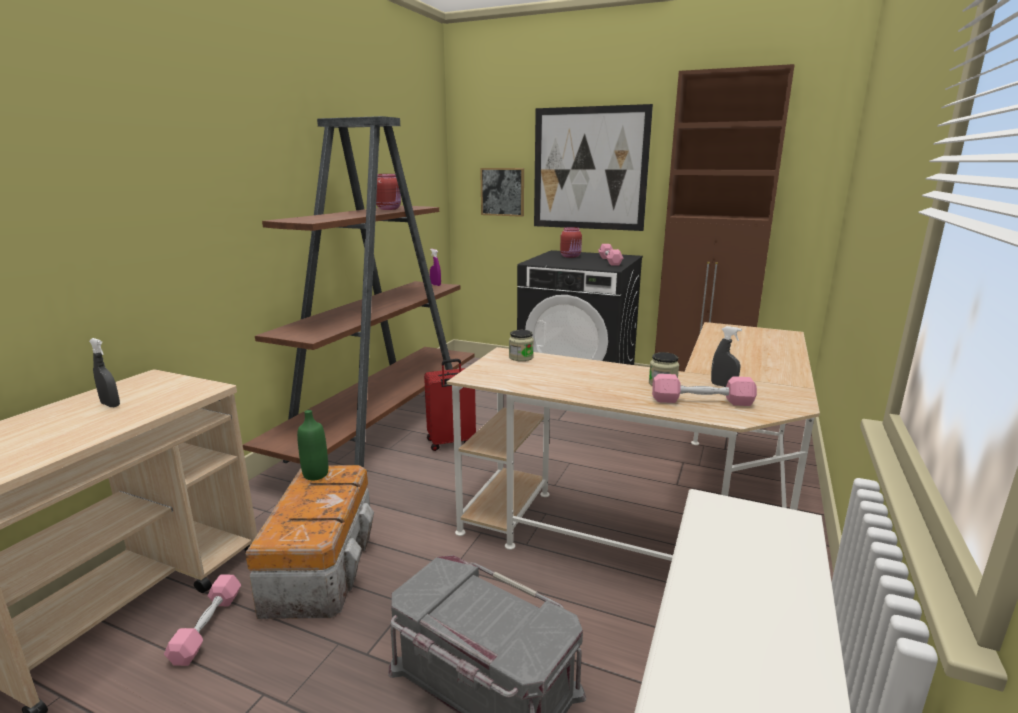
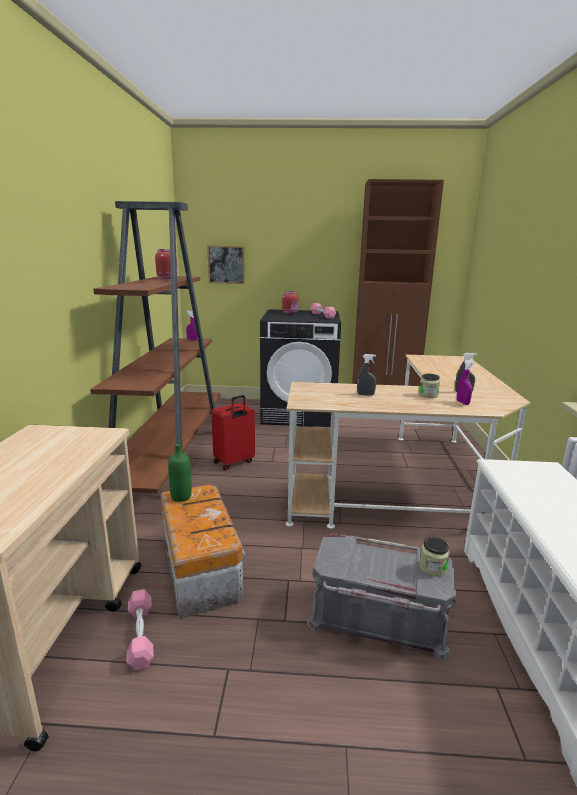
camera: 20 degrees left, 0 degrees up
grey spray bottle [89,338,120,407] -> grey spray bottle moved to [357,354,376,396]
jar [509,330,534,361] -> jar moved to [419,537,450,577]
picture [534,104,653,231] -> none
pink dumbbell [652,374,757,406] -> purple spray bottle [457,360,474,405]

